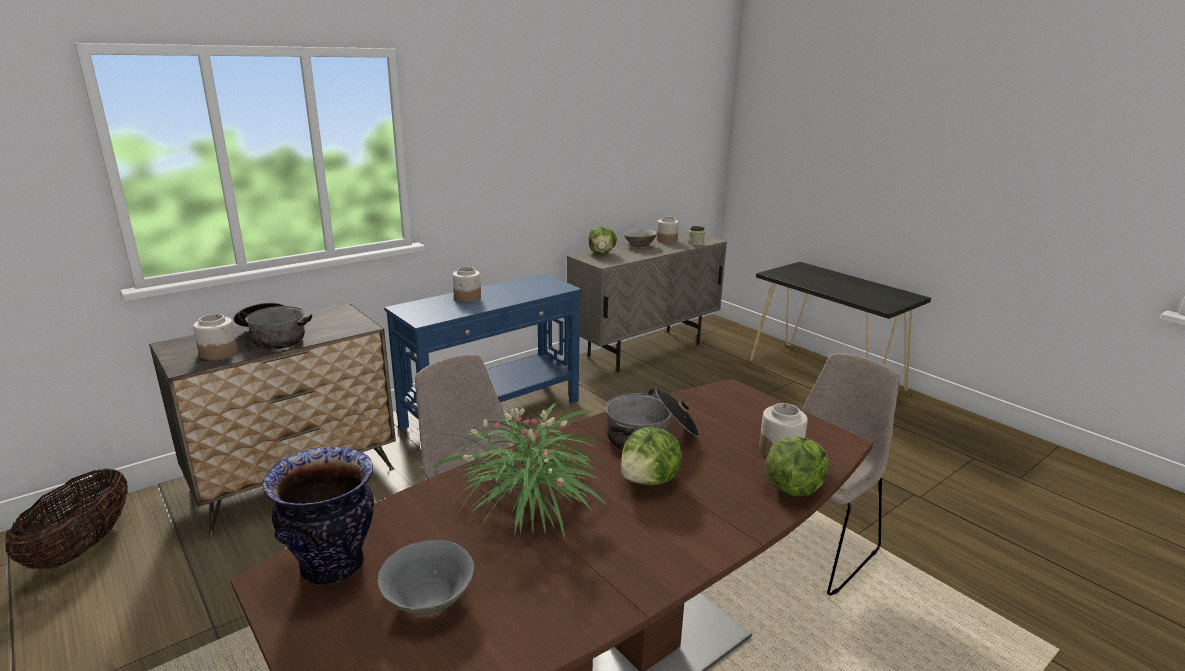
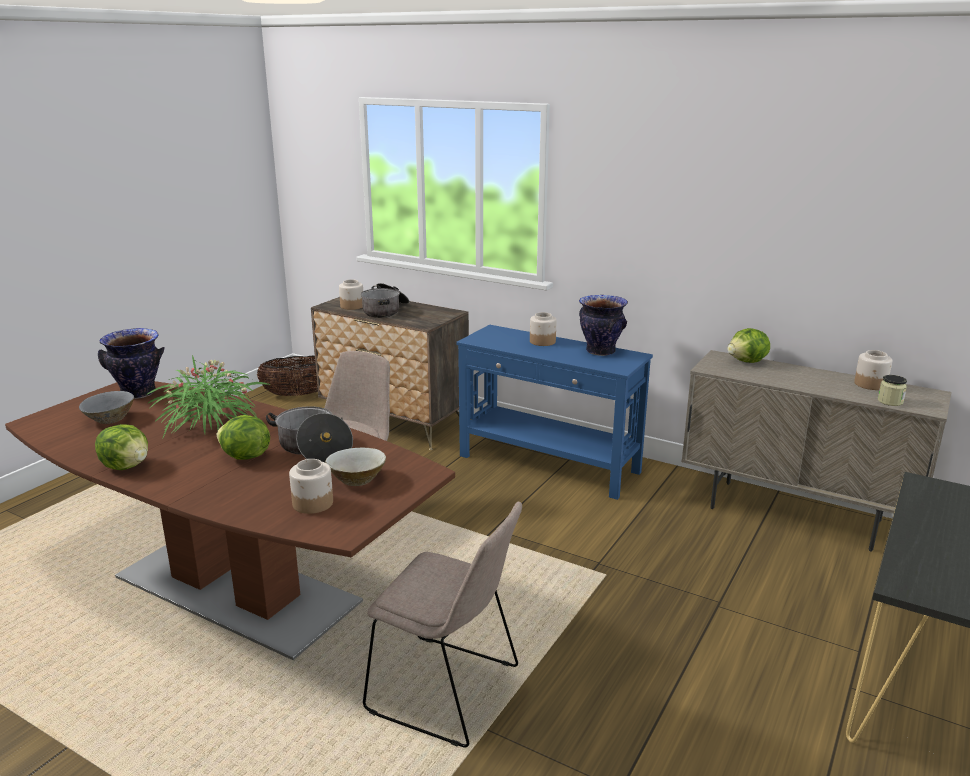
camera: 70 degrees right, 0 degrees up
beige bowl [624,229,657,248] -> beige bowl moved to [325,448,386,486]
lettuce [765,437,829,496] -> lettuce moved to [95,424,148,470]
none -> vase [579,295,628,356]

